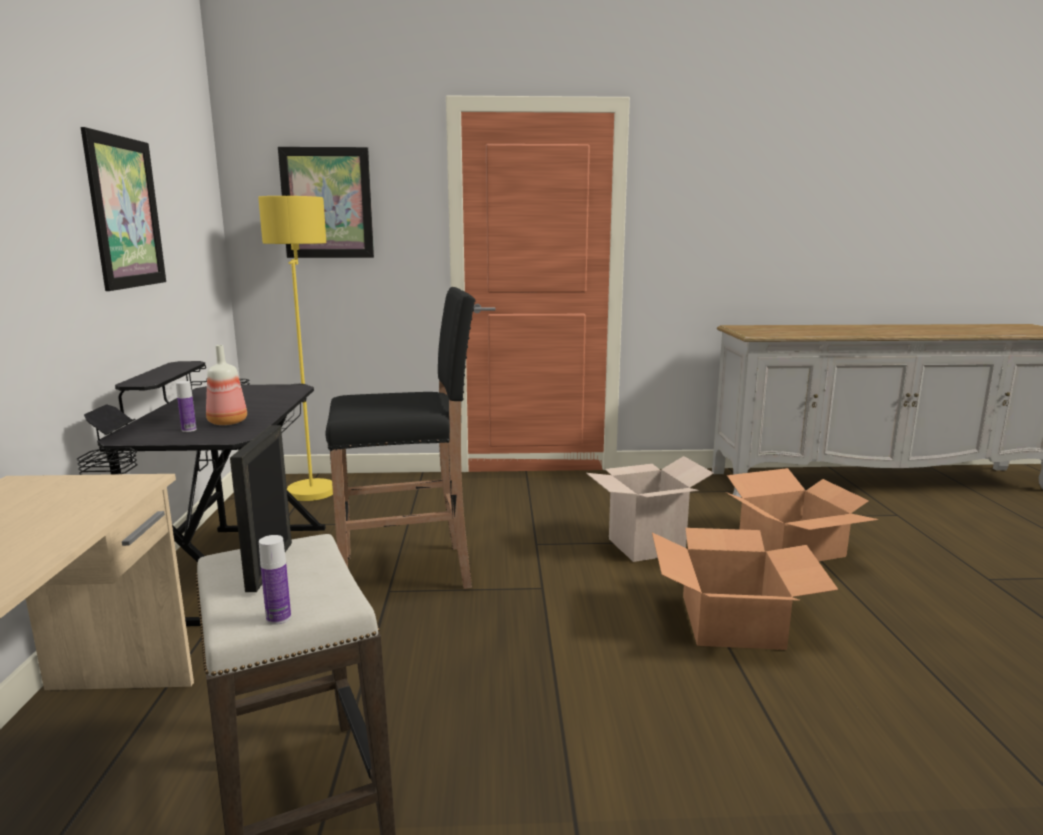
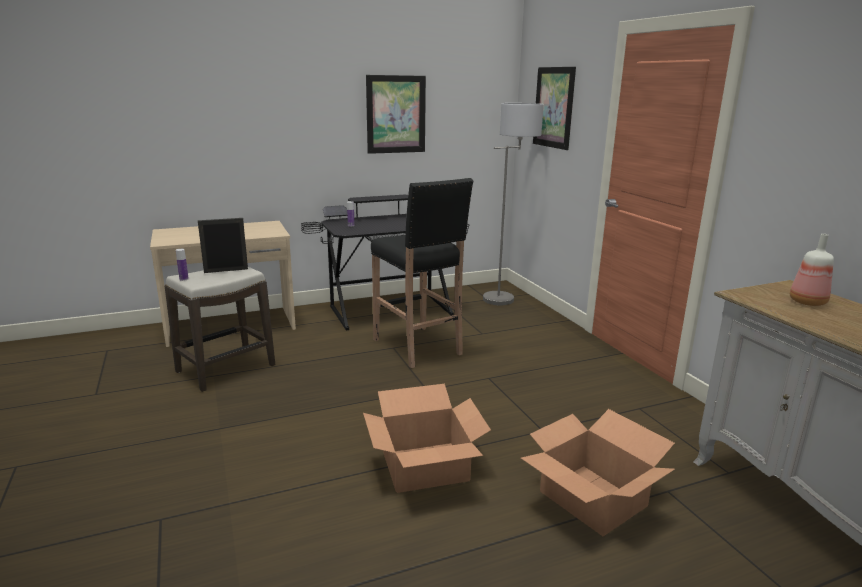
camera: 70 degrees right, 5 degrees up
bottle [206,345,247,425] -> bottle moved to [790,234,834,306]
yellow floor lamp [258,196,333,501] -> grey floor lamp [483,103,544,305]
cardboard box [586,456,714,562] -> none

